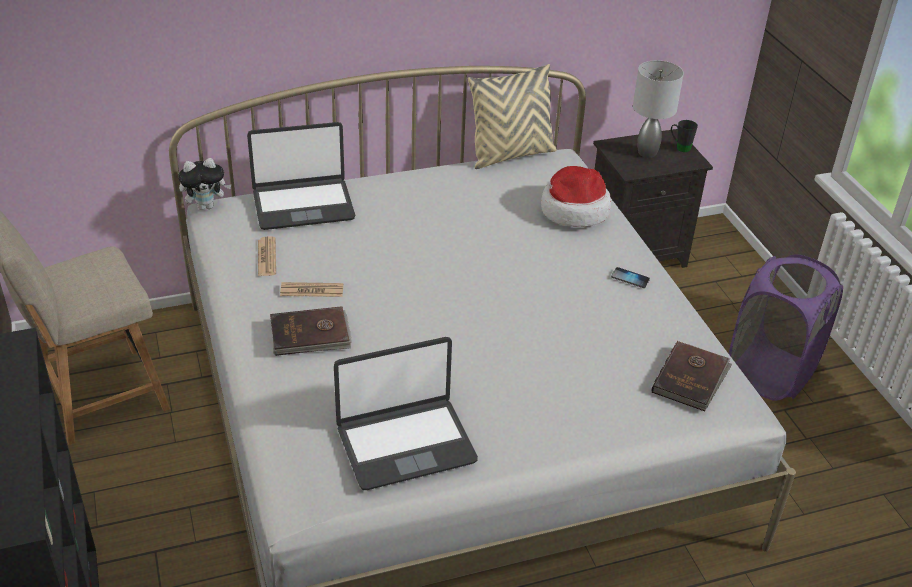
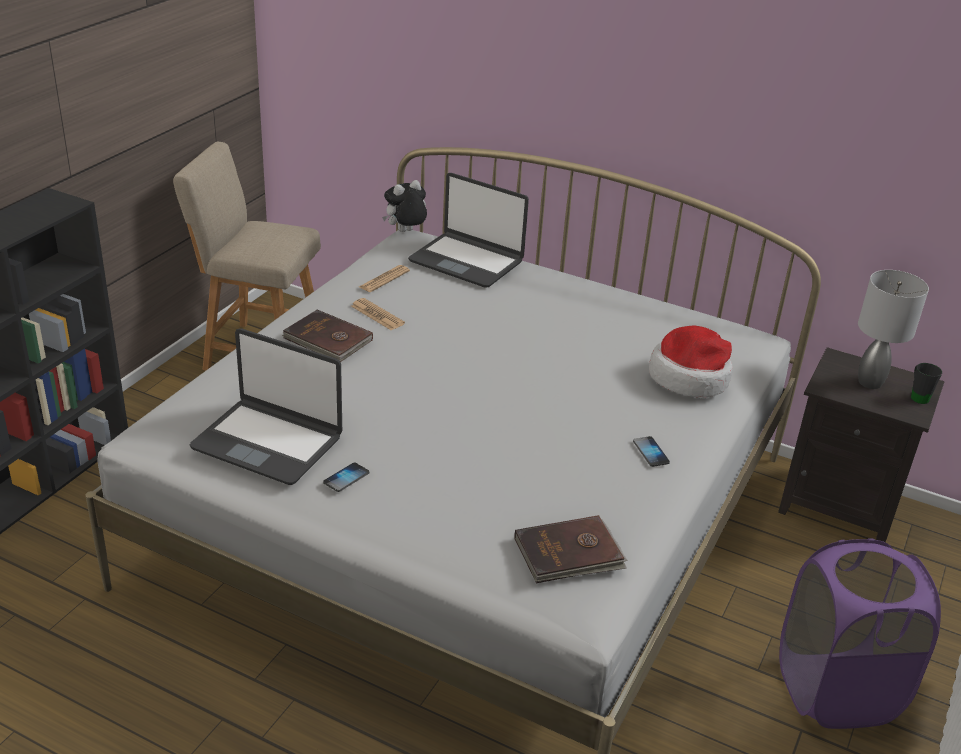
camera: 45 degrees right, 5 degrees down
plush toy [178,158,232,210] -> plush toy turned 120 degrees clockwise [382,180,427,232]
beige pillow [468,64,557,169] -> none
none -> phone [323,463,369,492]

